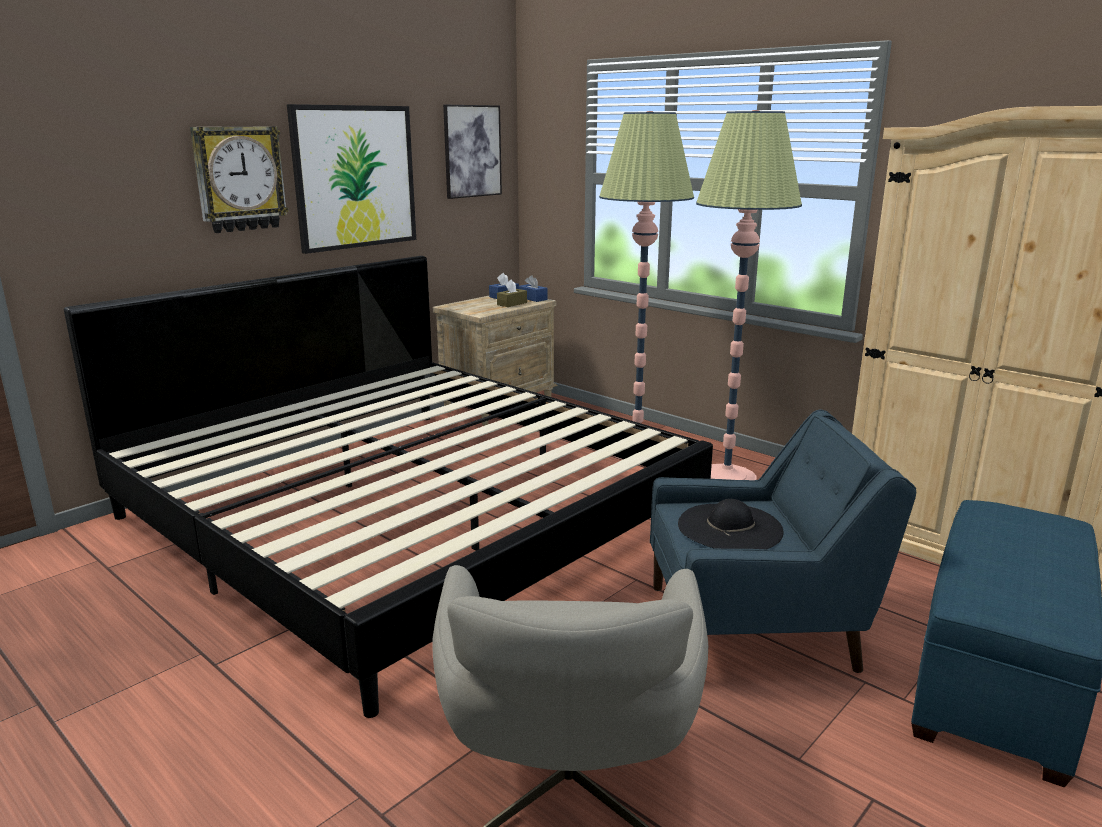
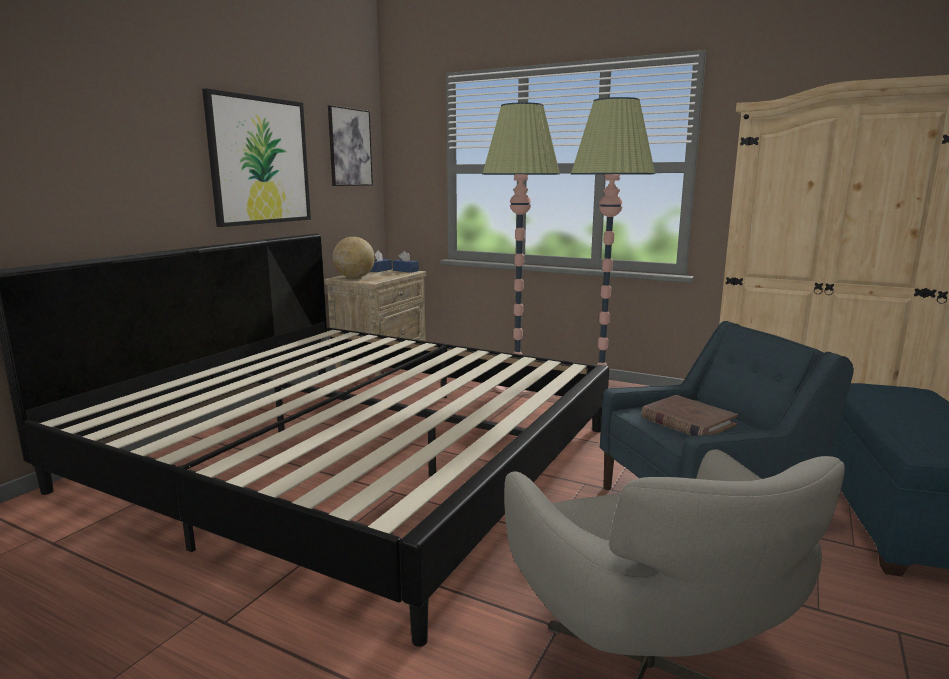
camera: 15 degrees left, 5 degrees down
wall clock [190,127,289,233] -> none
brown tissue box [497,279,527,307] -> none
black hat [678,499,783,549] -> brown book [642,395,738,436]
none -> globe [333,237,375,278]

